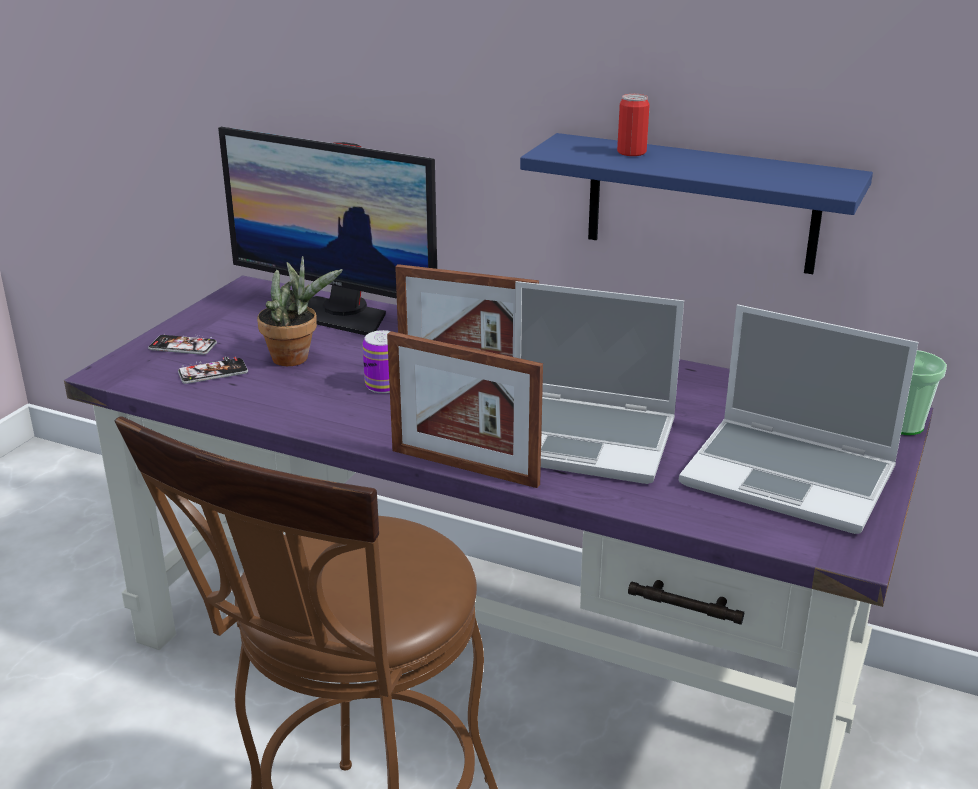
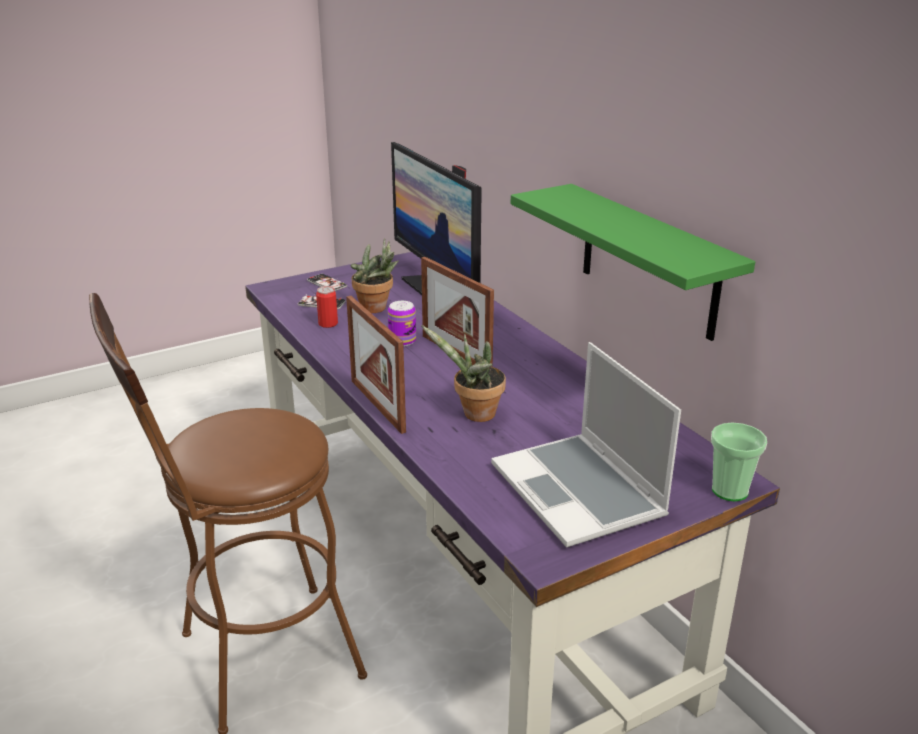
camera: 35 degrees right, 0 degrees up
laptop [515,281,684,484] -> potted plant [421,325,506,422]
blue shelf [520,133,873,274] -> green shelf [511,184,755,341]
can [617,94,650,156] -> can moved to [316,286,338,328]

